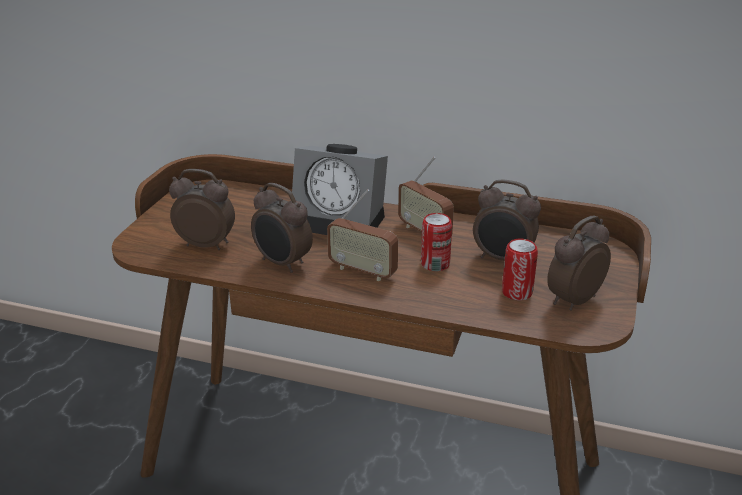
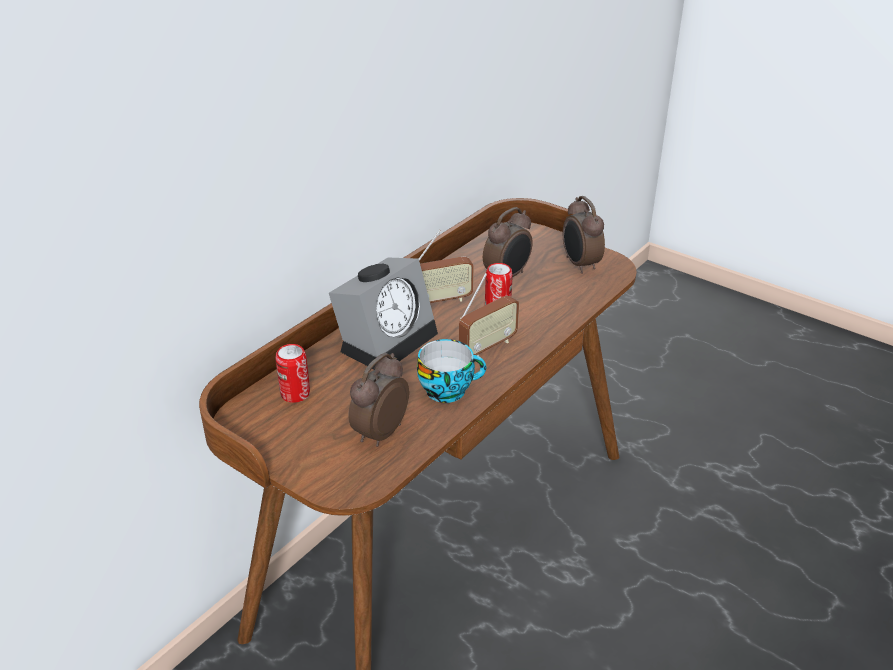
camera: 70 degrees left, 5 degrees up
alarm clock [251,183,313,273] -> cup [417,339,486,403]
can [502,238,538,300] -> can moved to [275,344,310,403]

